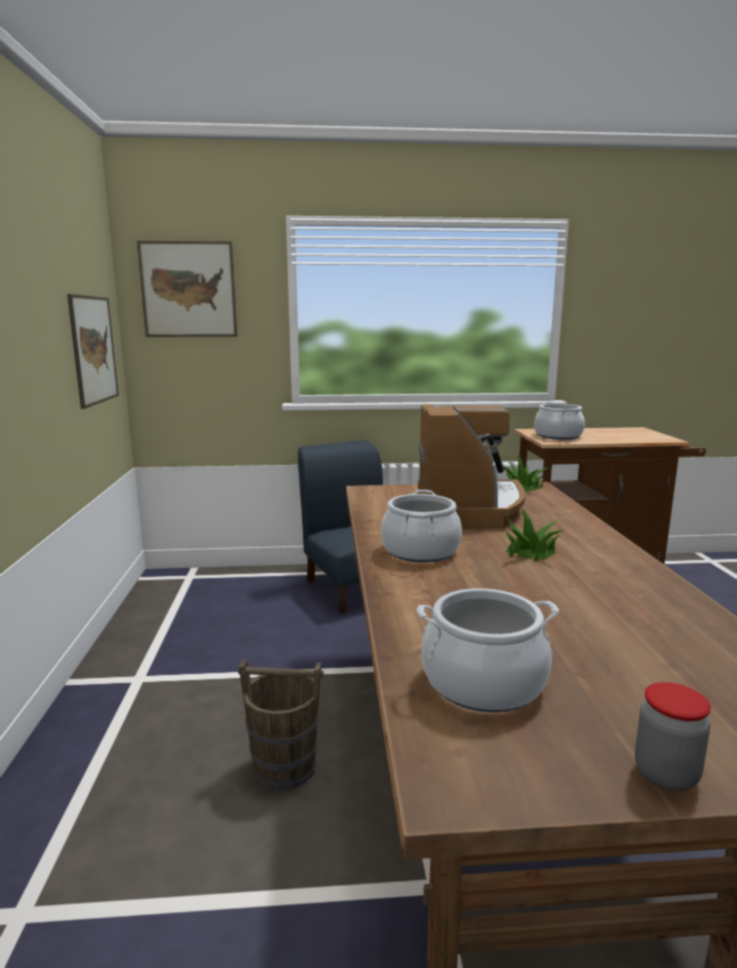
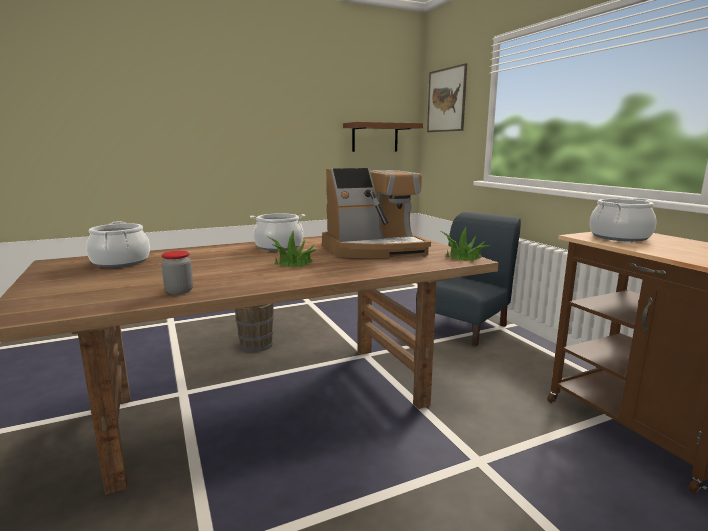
camera: 70 degrees right, 0 degrees up
picture [67,294,119,409] -> brown shelf [343,122,423,152]
jar [635,682,711,791] -> jar moved to [161,251,193,295]

